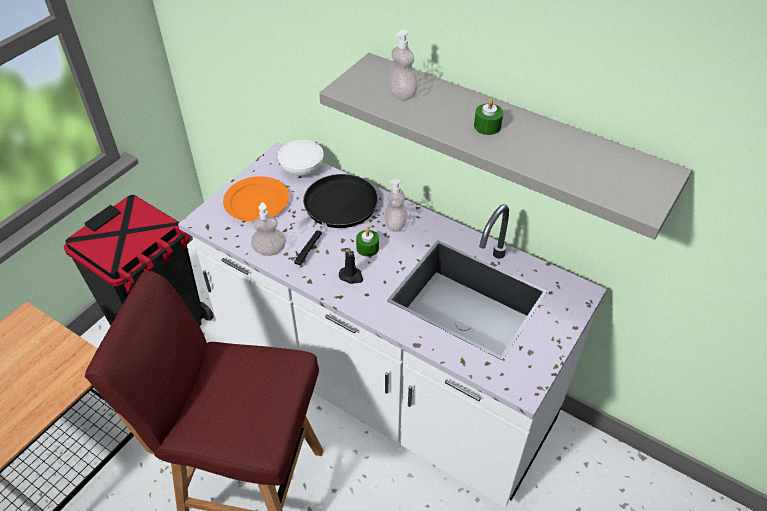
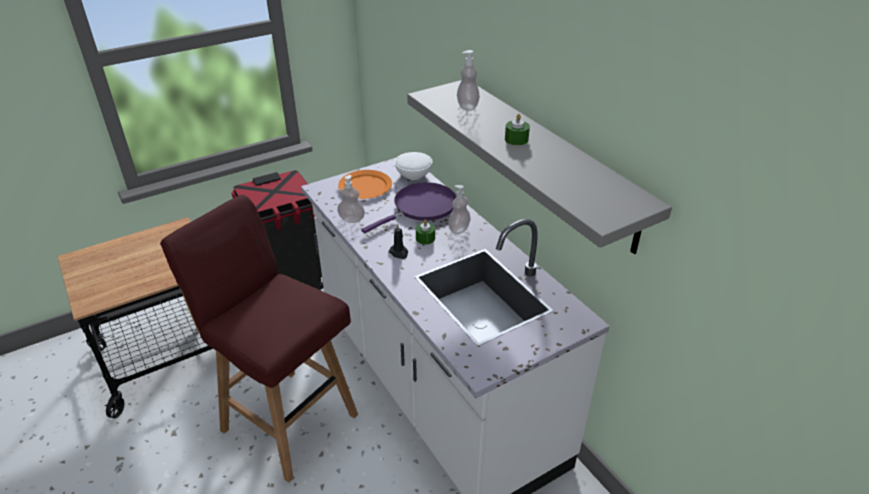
camera: 25 degrees right, 10 degrees down
black frying pan [294,174,378,265] -> purple frying pan [361,182,457,233]

